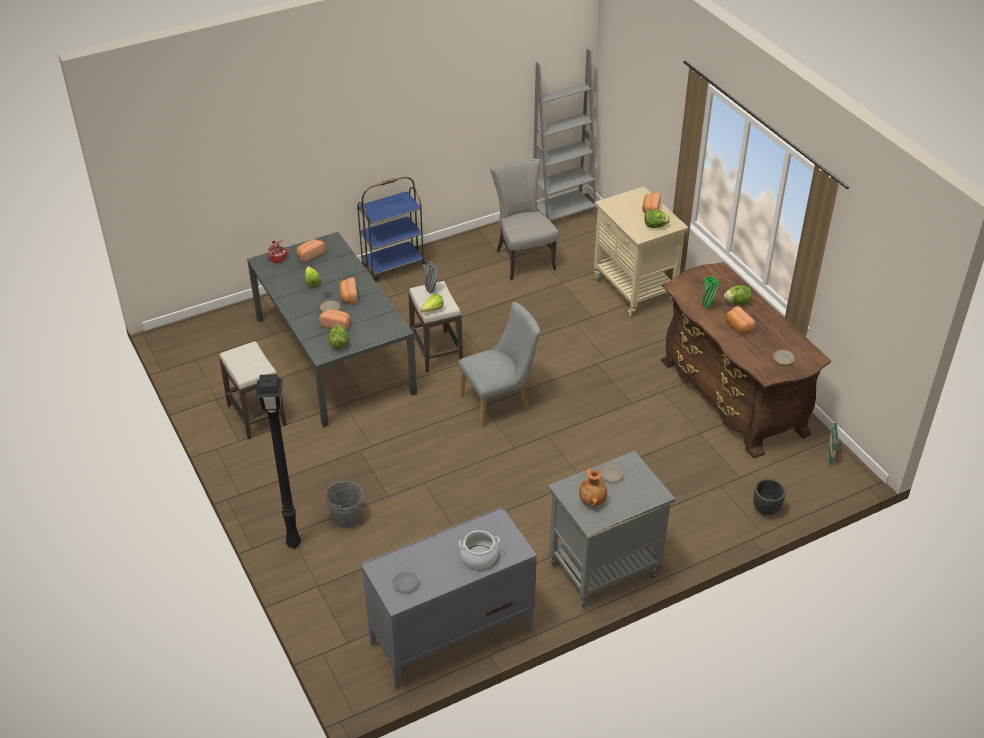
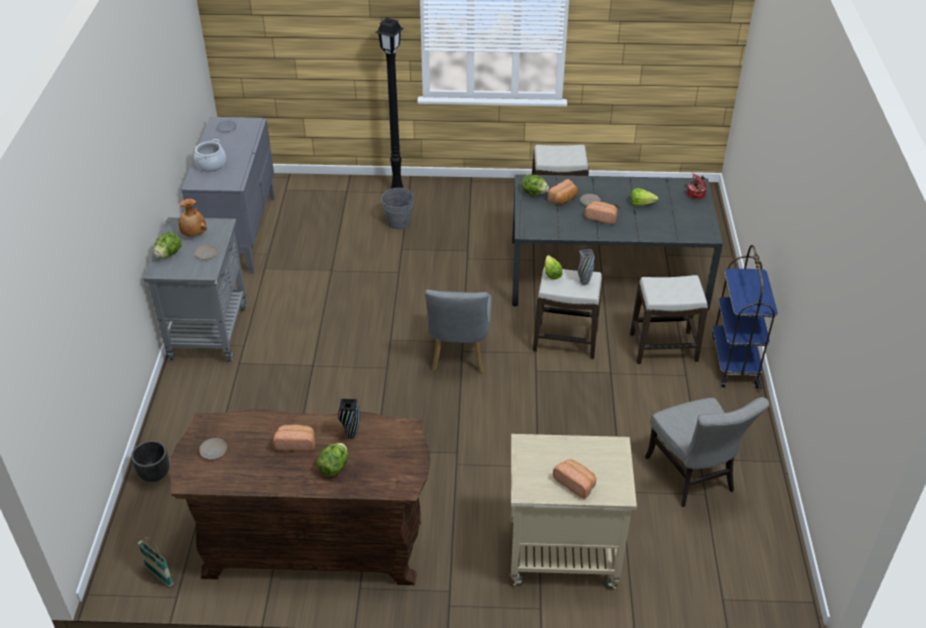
camera: 120 degrees right, 0 degrees up
bread [296,239,326,262] -> none
grey chair [490,159,559,280] -> grey chair turned 60 degrees clockwise [645,397,769,507]
grey bookcase [533,48,597,221] -> none
lettuce [645,210,670,228] -> lettuce moved to [153,232,181,258]
green vase [702,276,719,310] -> black vase [338,399,360,439]
none -> stool [630,275,708,364]

